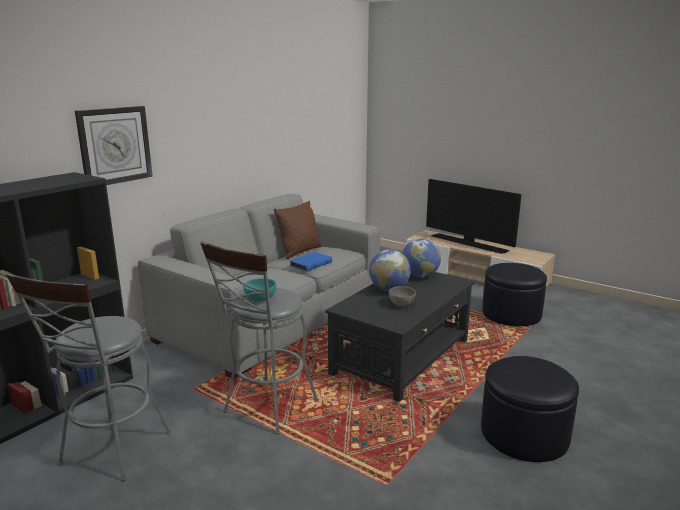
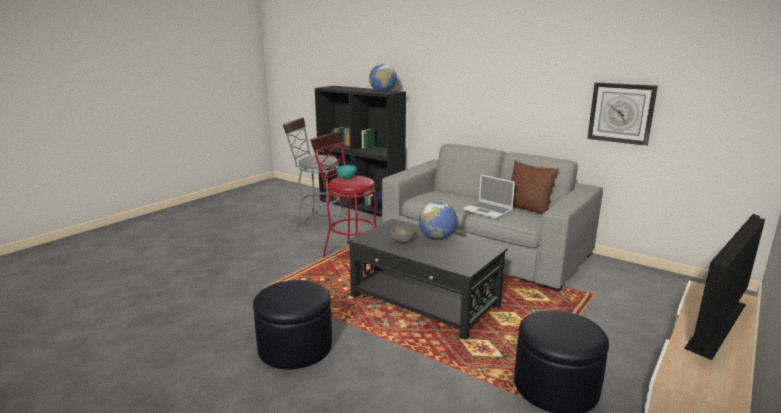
camera: 90 degrees right, 0 degrees up
wall clock [75,106,153,185] -> wall clock moved to [587,82,658,146]
grey stool [200,241,318,435] -> red stool [310,131,377,258]
blue book [289,252,332,272] -> laptop [463,174,515,219]
globe [402,238,441,278] -> globe moved to [369,64,397,93]

